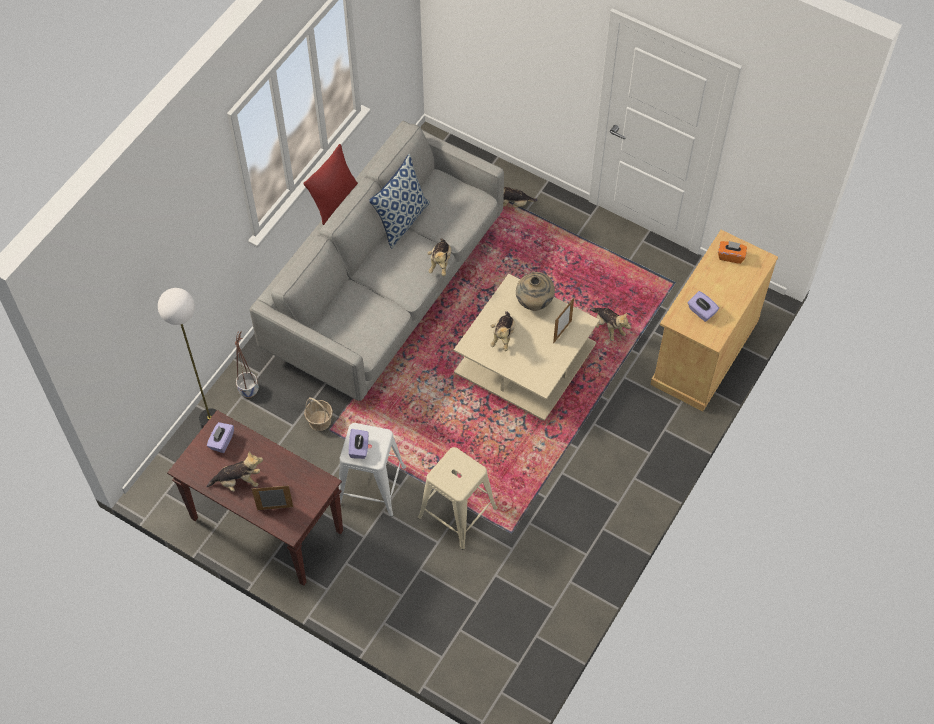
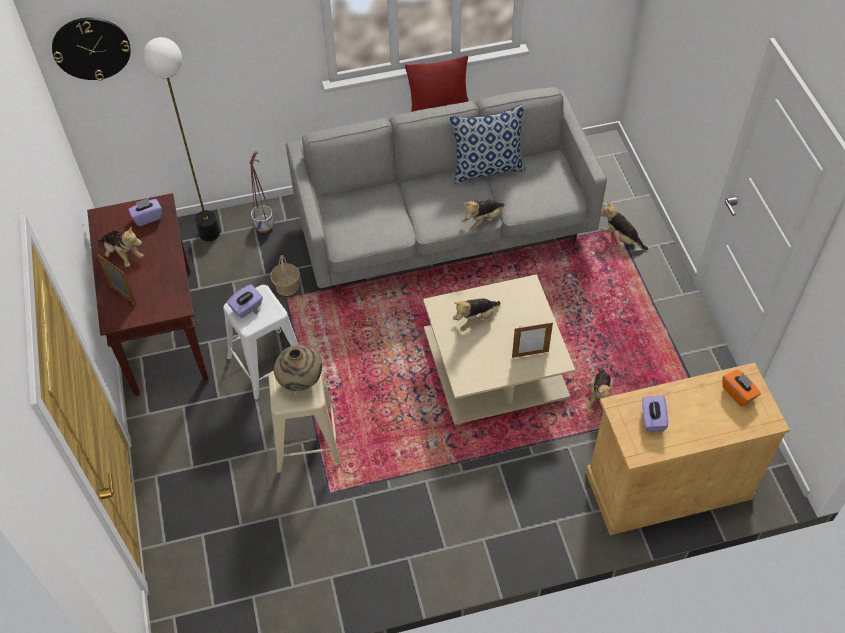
camera: 45 degrees right, 5 degrees down
beige vase [516,272,555,311] -> beige vase moved to [274,345,322,391]
none -> wall clock [52,18,131,81]

